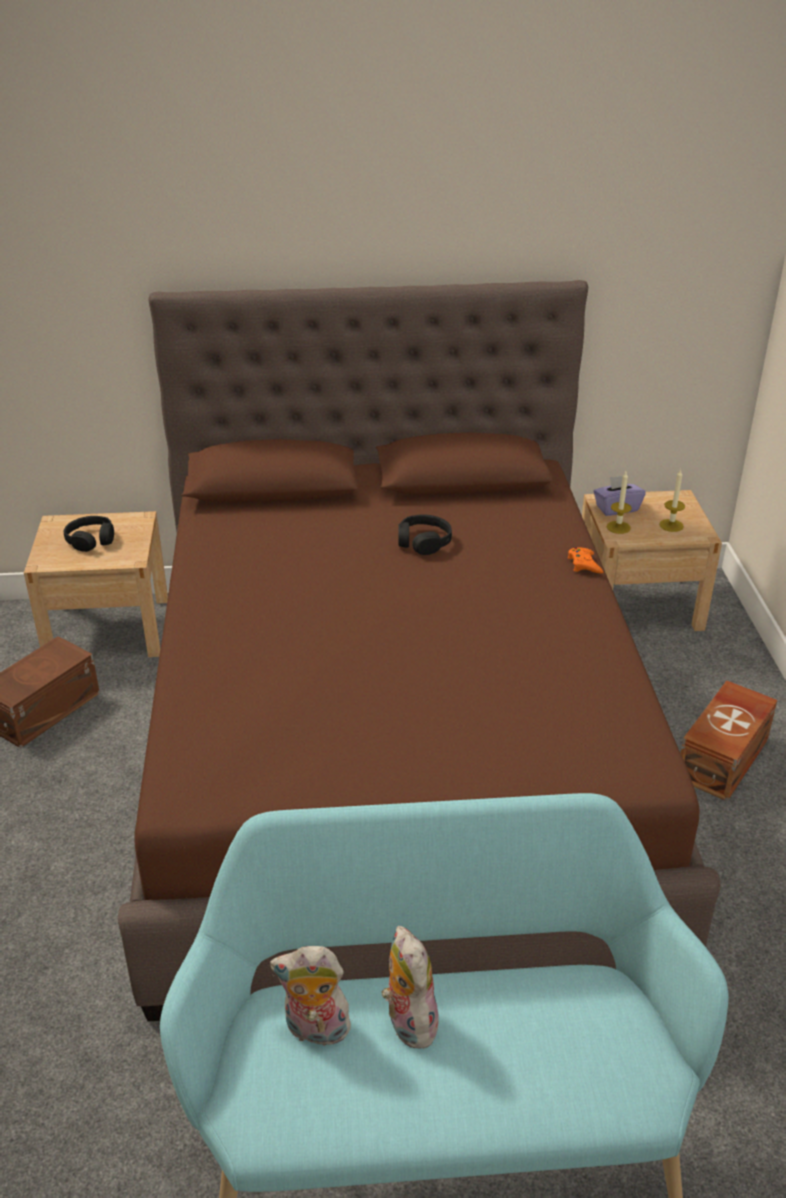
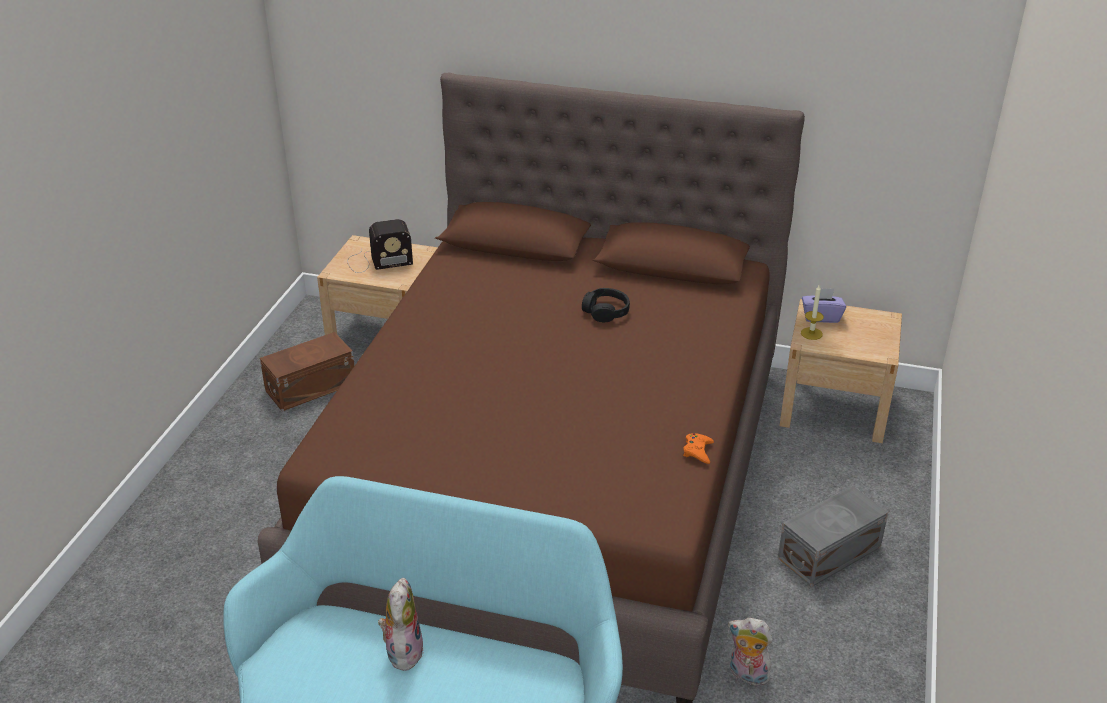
camera: 20 degrees right, 0 degrees up
black headphones [64,516,114,552] -> radio [348,219,413,273]
plush toy [270,946,353,1046] -> plush toy moved to [728,618,773,686]
orange game controller [568,547,603,573] -> orange game controller moved to [683,433,714,464]
candle [659,469,685,532] -> none
brown storage box [680,680,778,801] -> grey storage box [778,486,888,587]

